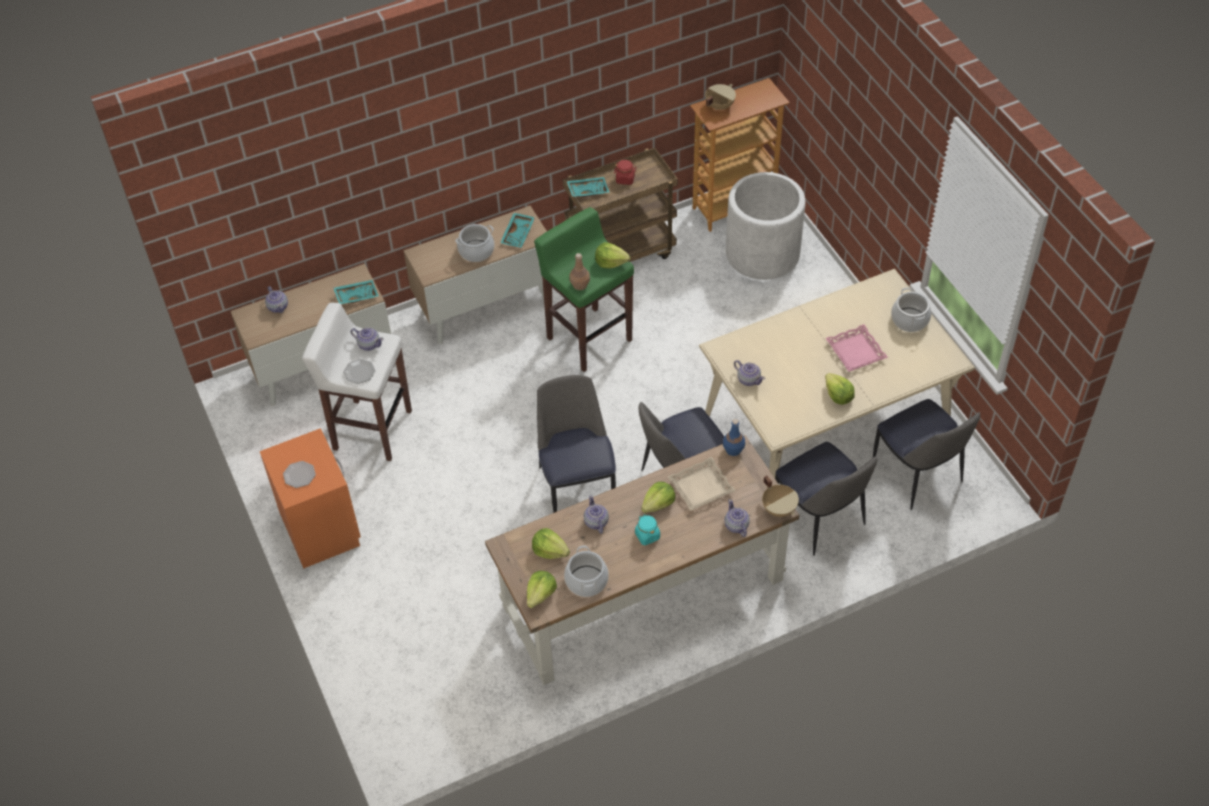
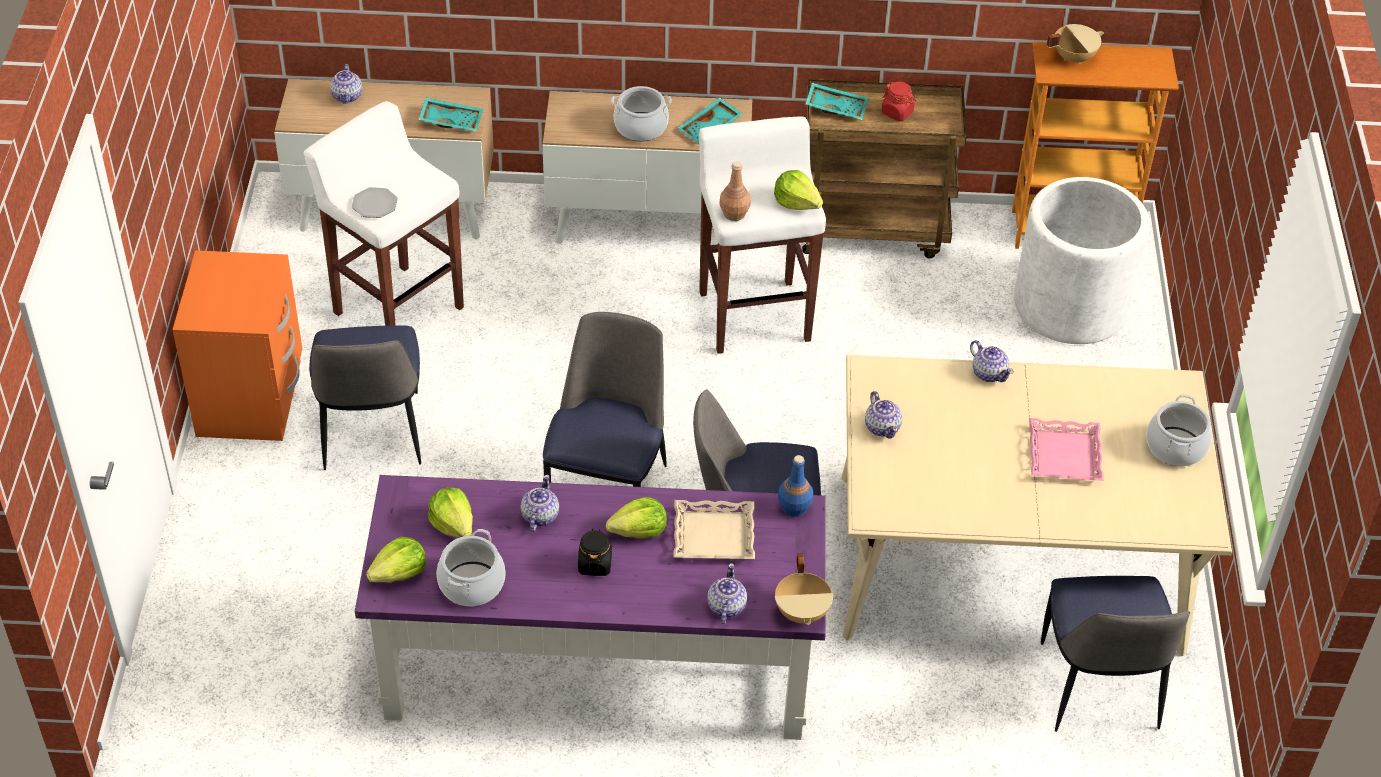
camera: 25 degrees right, 5 degrees down
plate [283,461,316,488] -> none
teapot [351,328,384,351] -> teapot moved to [970,340,1014,382]
brown desk [485,435,799,685] -> purple desk [355,475,826,740]
green stool [534,207,634,372] -> white stool [699,117,826,354]
turquoise jar [635,514,660,545] -> black jar [578,529,612,576]
chair [775,442,877,556] -> chair moved to [309,326,421,470]
lettuce [825,373,855,405] -> none

